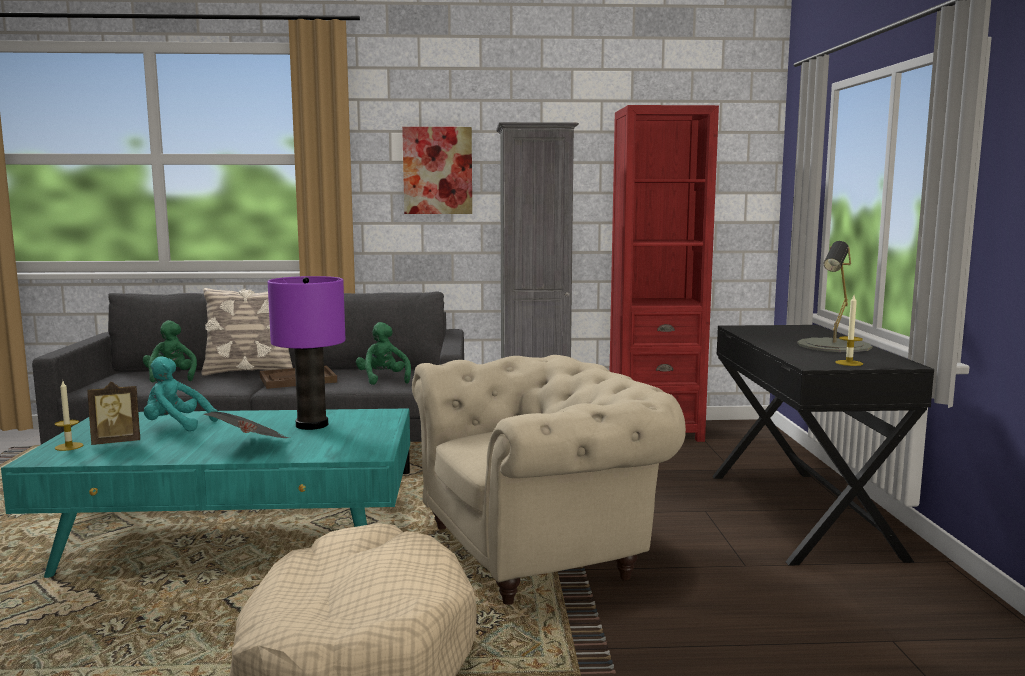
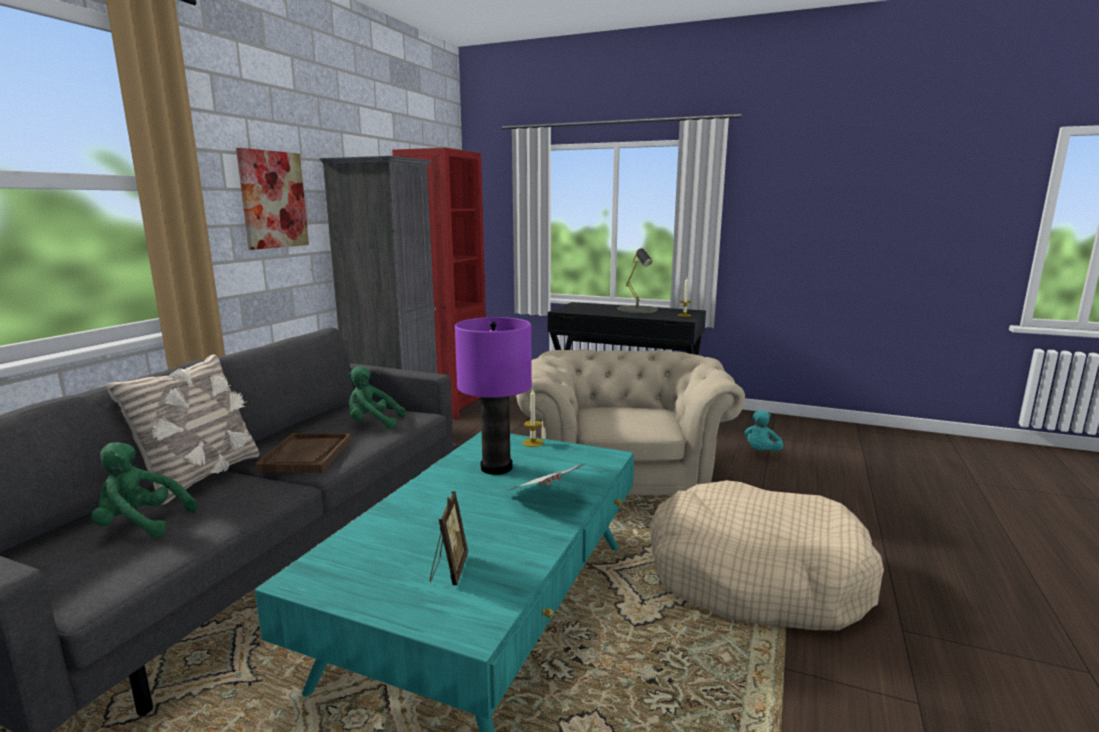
camera: 65 degrees left, 5 degrees up
candle [55,381,83,451] -> candle moved to [522,389,544,447]
turquoise plush toy [144,356,218,431] -> turquoise plush toy moved to [744,410,783,451]

